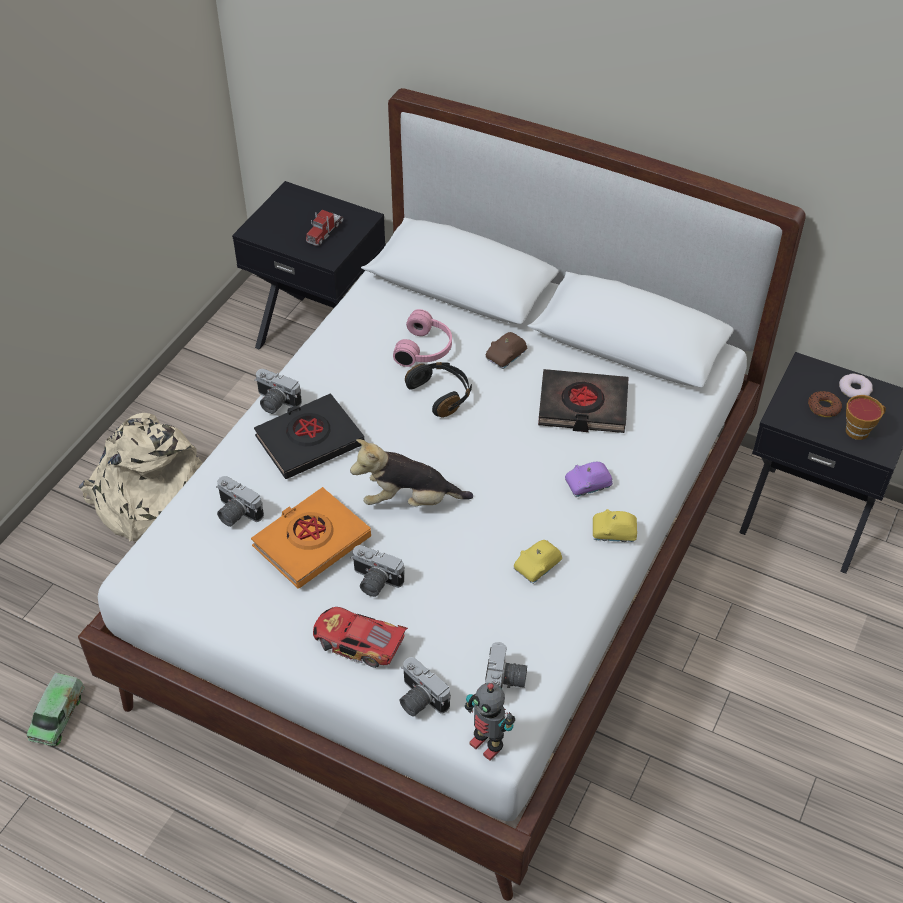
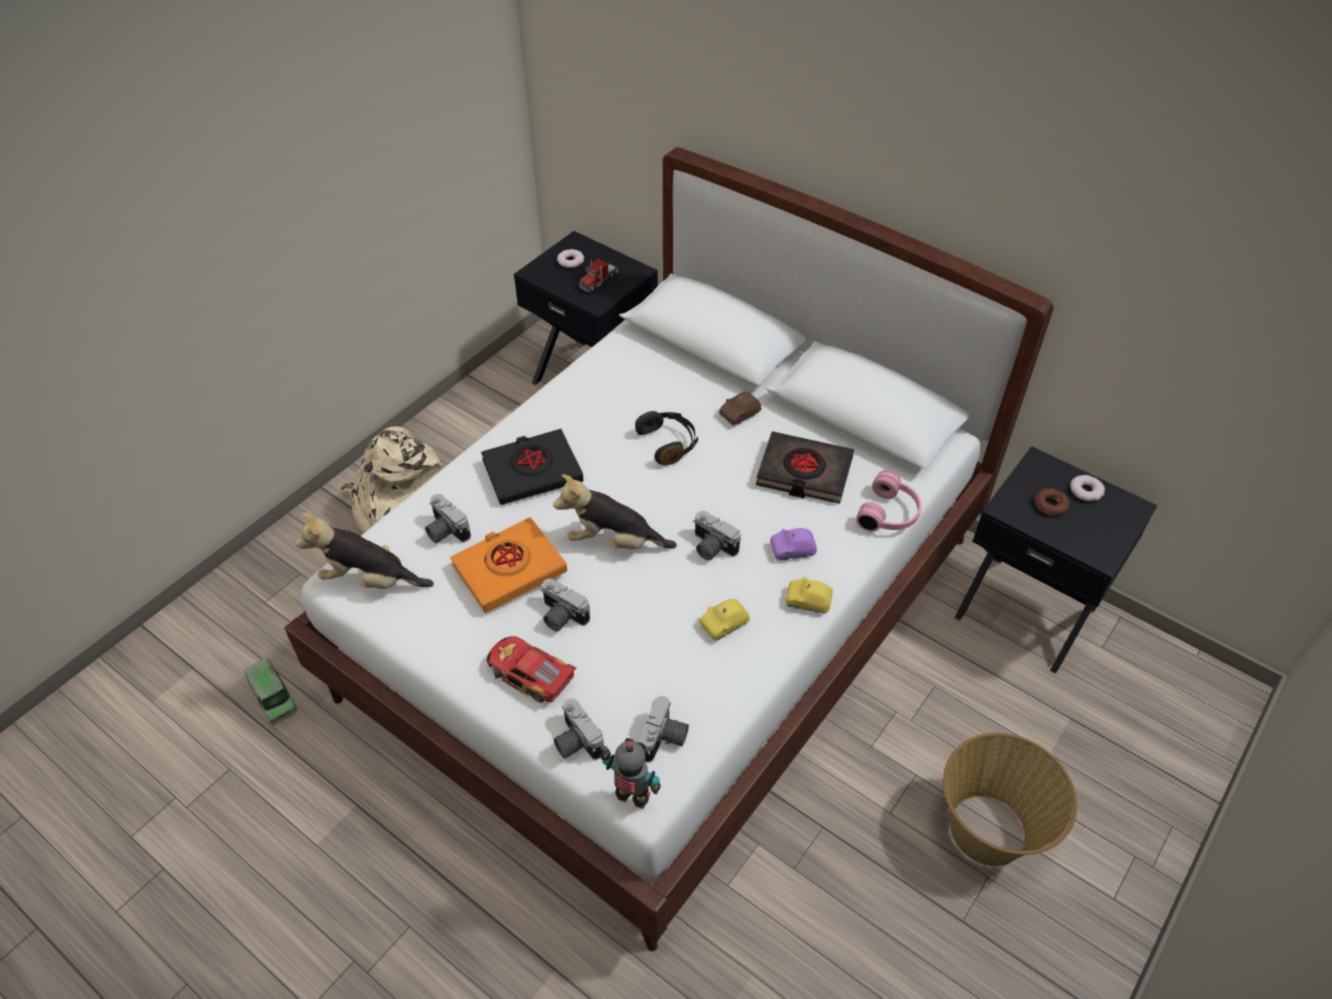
camera: 10 degrees right, 0 degrees up
toy truck [27,673,85,746] -> toy truck turned 60 degrees counterclockwise [245,658,298,726]
camera [254,369,302,414] -> camera moved to [693,511,741,560]
pink headphones [393,309,452,367] -> pink headphones moved to [856,470,922,532]
toy robot [465,683,515,761] -> toy robot turned 150 degrees clockwise [601,738,661,809]
cup [846,395,886,440] -> none
none -> plush toy [296,513,434,589]
none -> donut [557,249,584,268]
none -> basket [943,733,1077,866]

